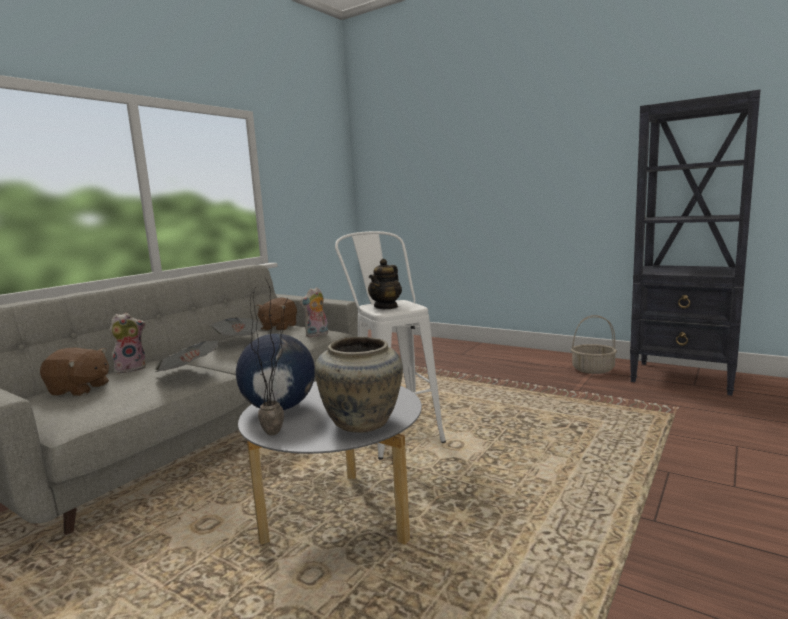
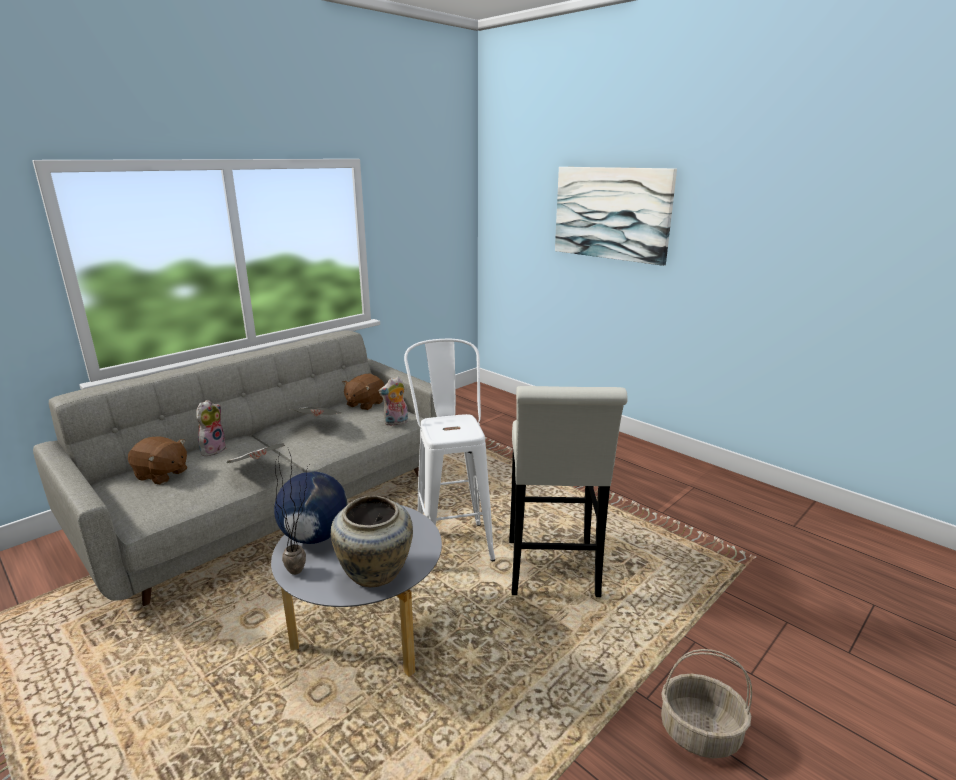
camera: 10 degrees right, 10 degrees up
plush toy [109,313,146,373] -> plush toy turned 45 degrees counterclockwise [196,400,227,456]
teapot [368,259,402,309] -> none
basket [571,315,617,374] -> basket moved to [661,649,752,758]
black bookcase [630,89,761,396] -> none
none -> white stool [509,386,628,597]
none -> picture [555,167,677,266]

